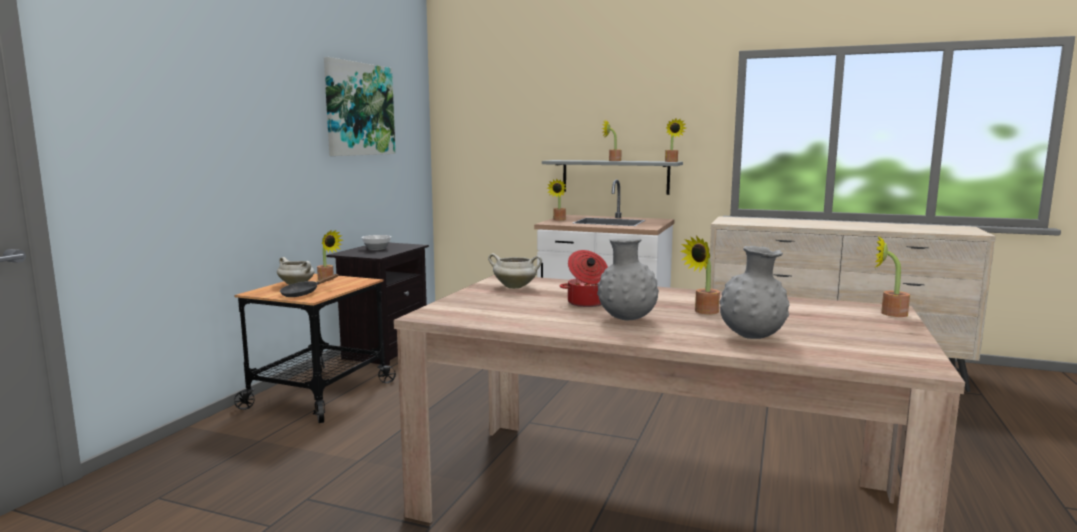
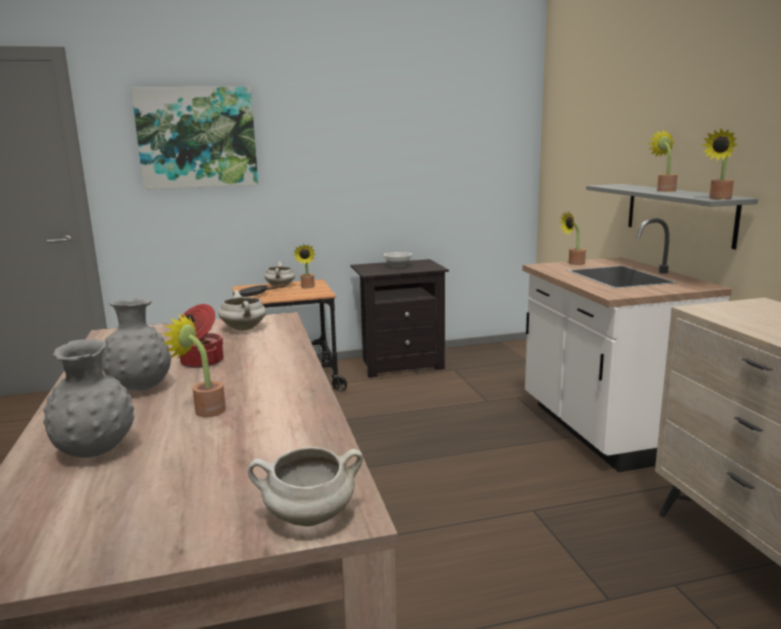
camera: 55 degrees right, 5 degrees up
picture [324,57,395,156] -> picture moved to [131,87,258,189]
potted plant [875,234,910,317] -> white cooking pot [248,447,363,526]

